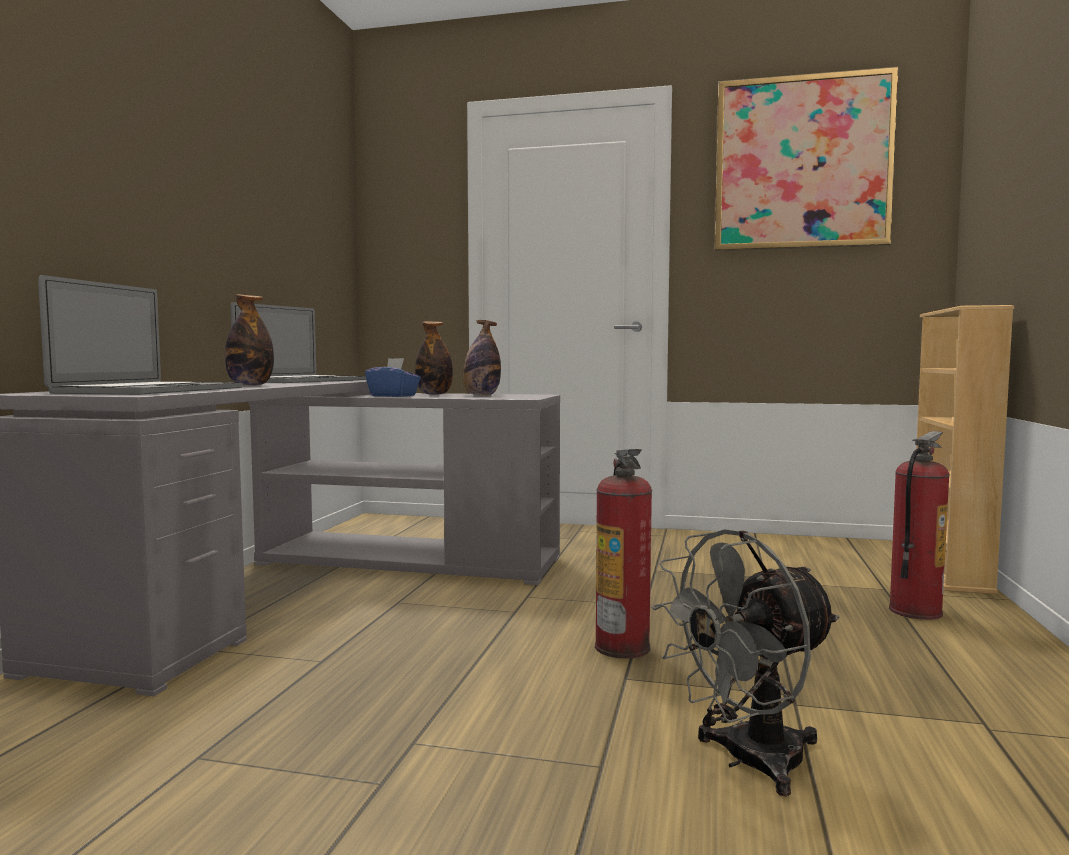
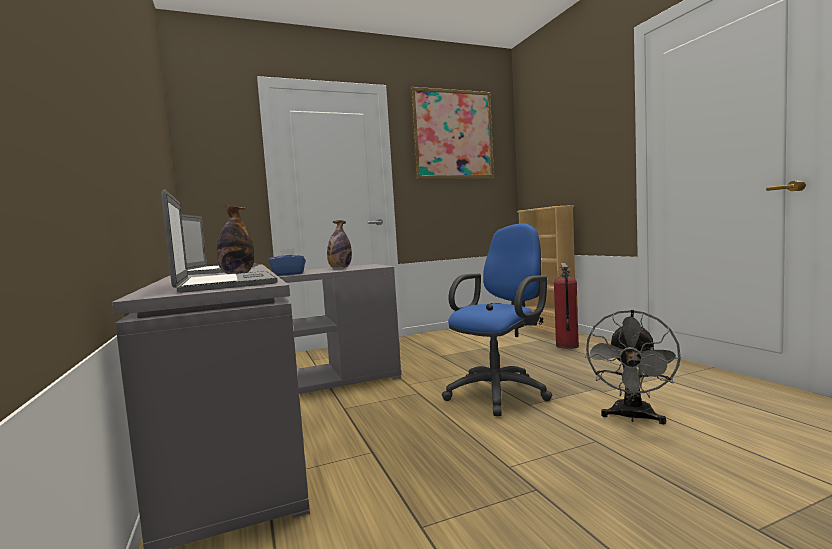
camera: 35 degrees left, 0 degrees up
bottle [415,321,453,395] -> none
fire extinguisher [595,449,652,659] -> blue office chair [442,223,552,416]

